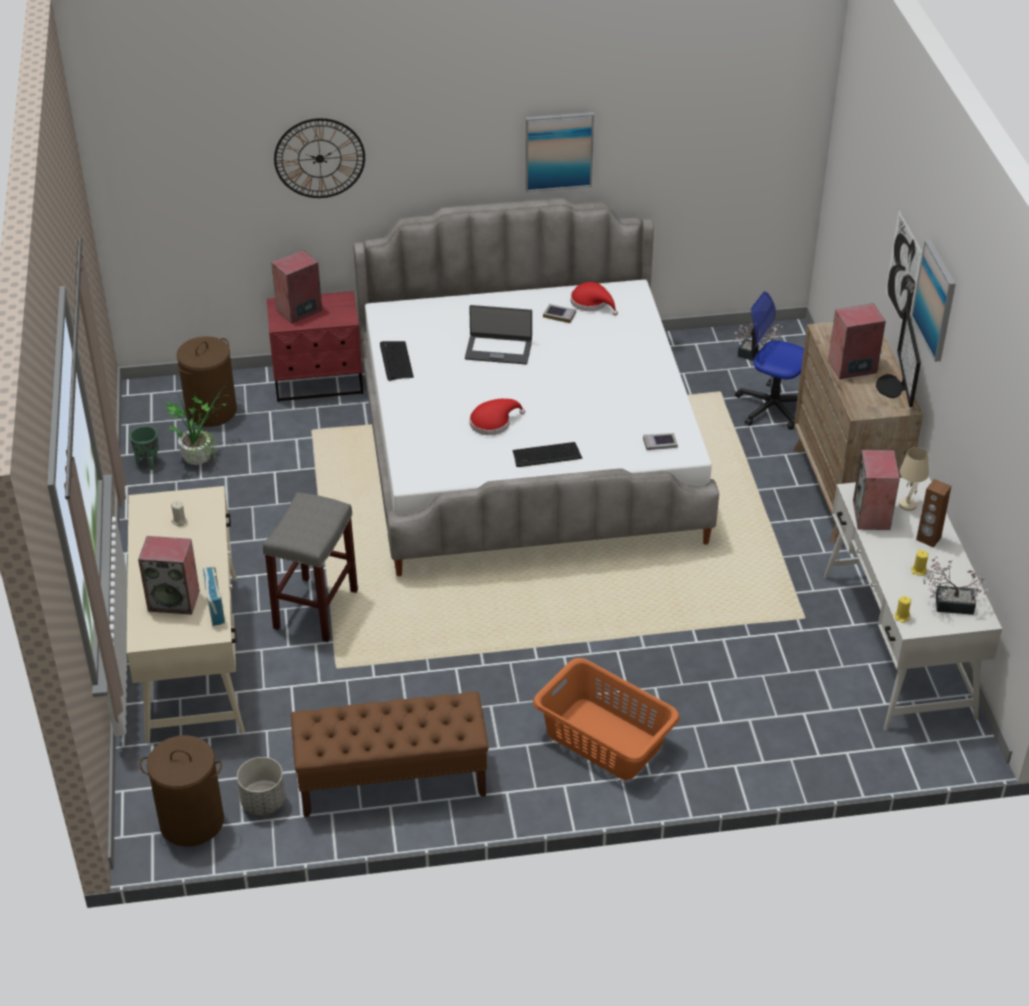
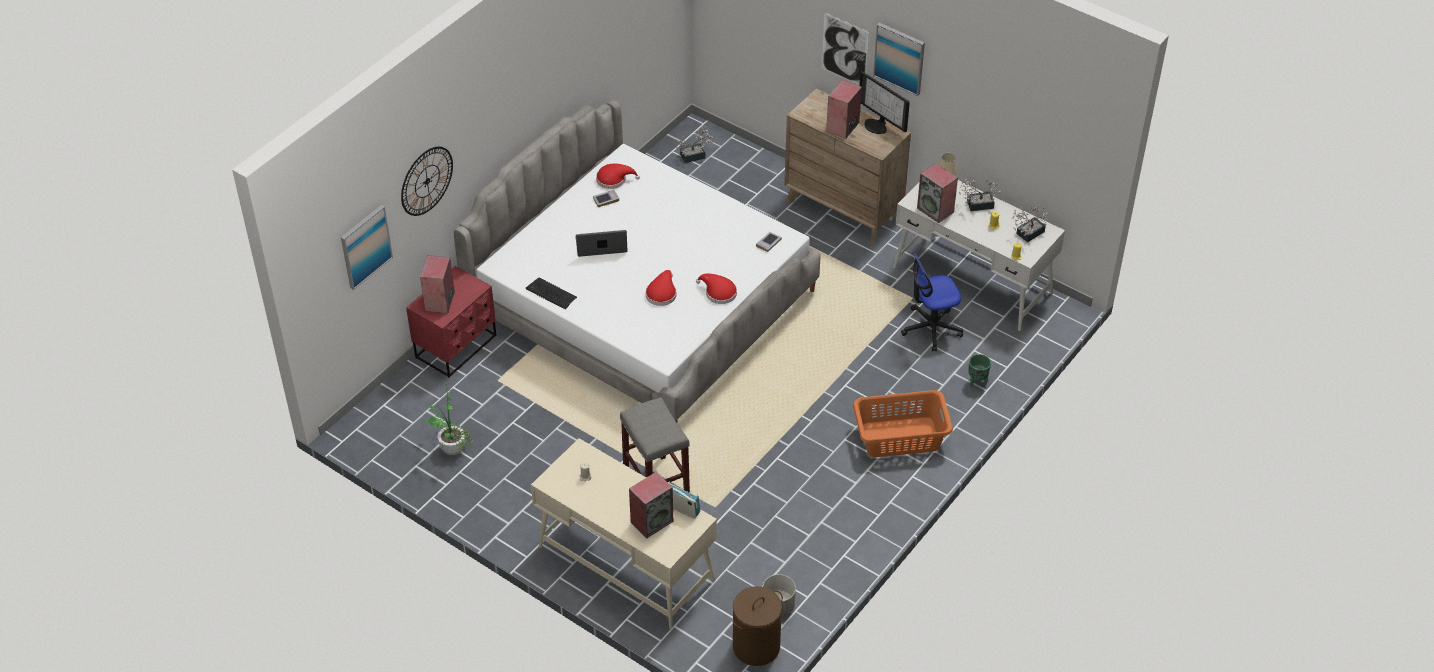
camera: 45 degrees left, 5 degrees up
green planter [130,426,159,470] -> green planter moved to [968,354,991,387]
brown laundry basket [177,337,237,427] -> none
brown bench [291,692,489,817] -> none
laptop [465,305,532,364] -> laptop turned 150 degrees counterclockwise [575,230,628,257]
keyboard [513,442,582,467] -> red hat [696,274,737,304]
picture [525,112,594,192] -> picture moved to [341,205,393,290]
office chair [735,291,804,430] -> office chair moved to [901,252,963,352]
brown speaker [916,479,951,548] -> potted plant [959,176,1001,211]

